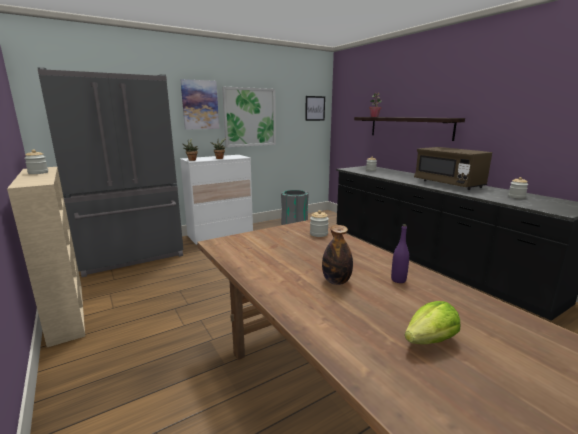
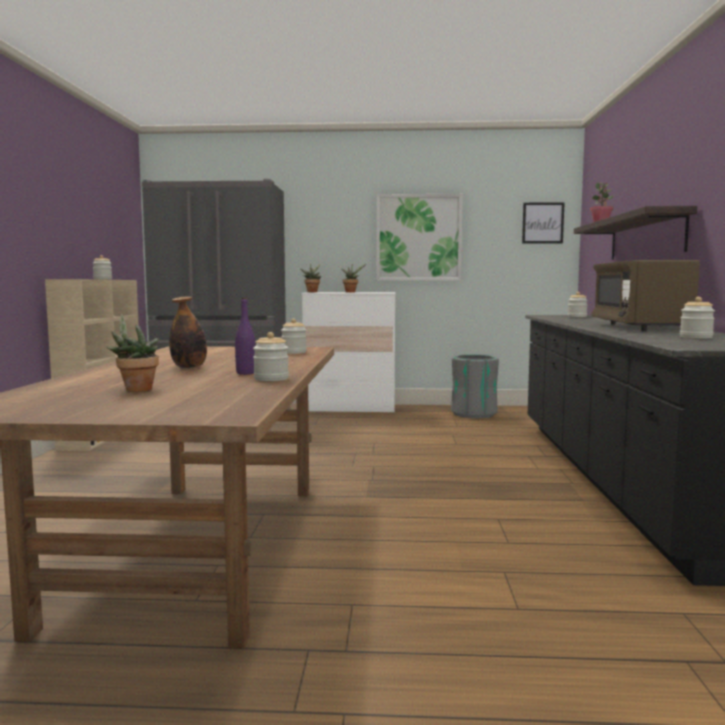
camera: 35 degrees right, 10 degrees down
picture [180,79,219,130] -> none
lettuce [405,301,460,344] -> potted plant [106,314,159,392]
none -> jar [253,332,289,381]

